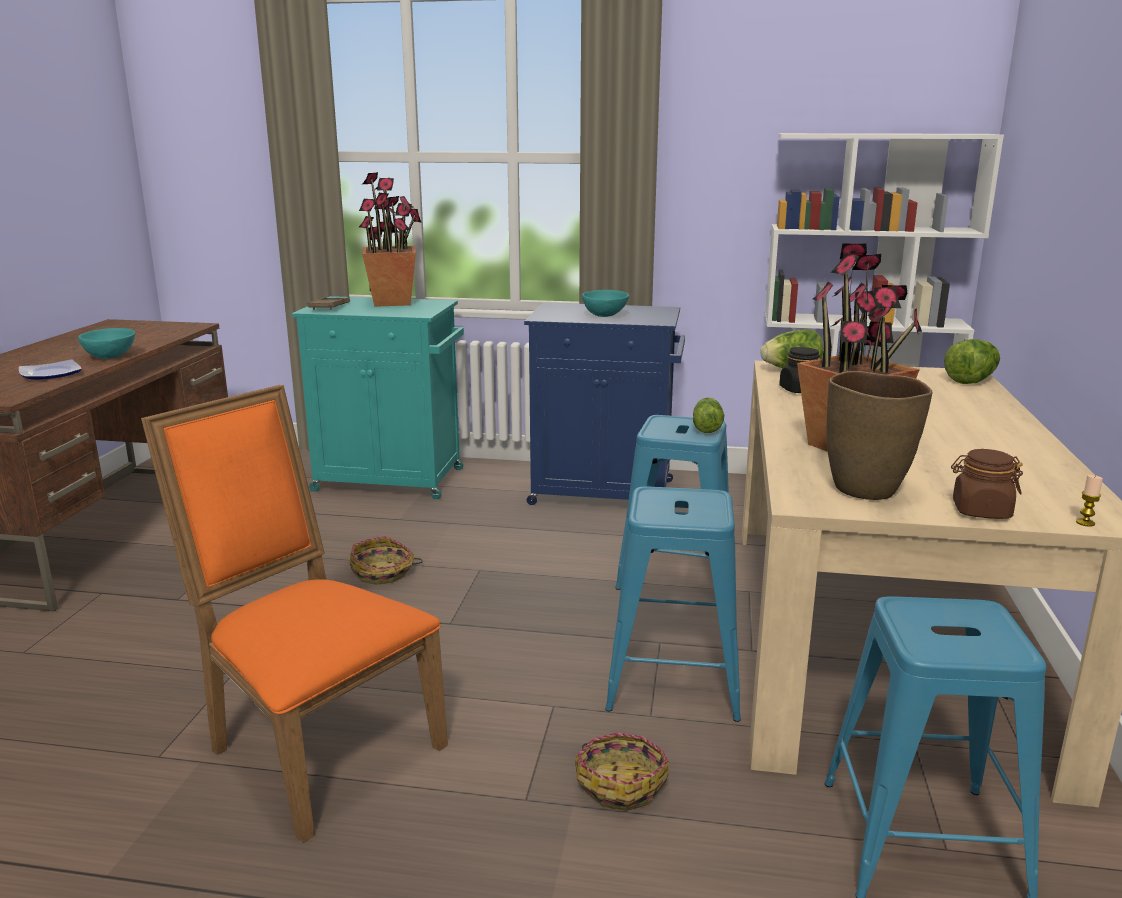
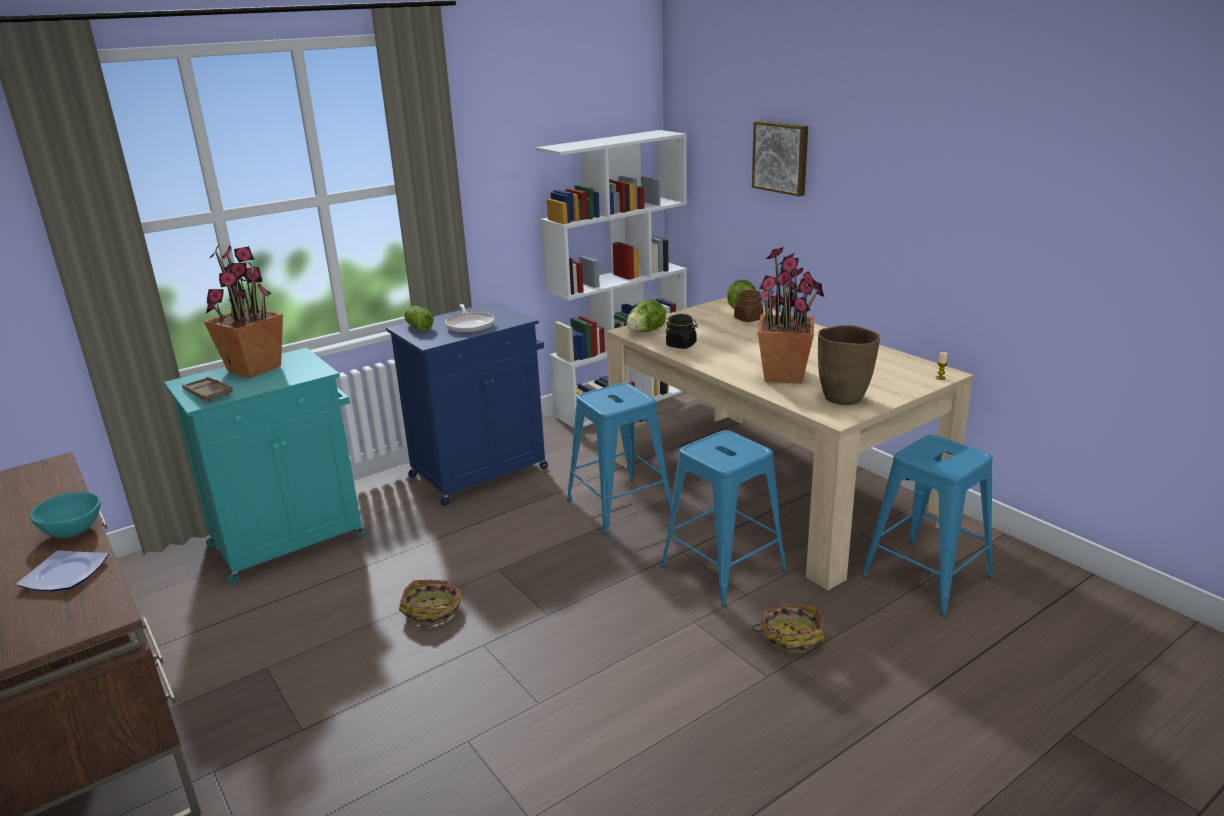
camera: 45 degrees left, 5 degrees up
orange chair [141,385,448,843] -> none
turquoise bowl [582,290,629,317] -> frying pan [445,304,495,333]
lettuce [693,397,724,433] -> lettuce moved to [404,306,434,331]
brown jar [951,449,1023,519] -> brown jar moved to [734,290,763,322]
none -> picture [752,121,808,196]

